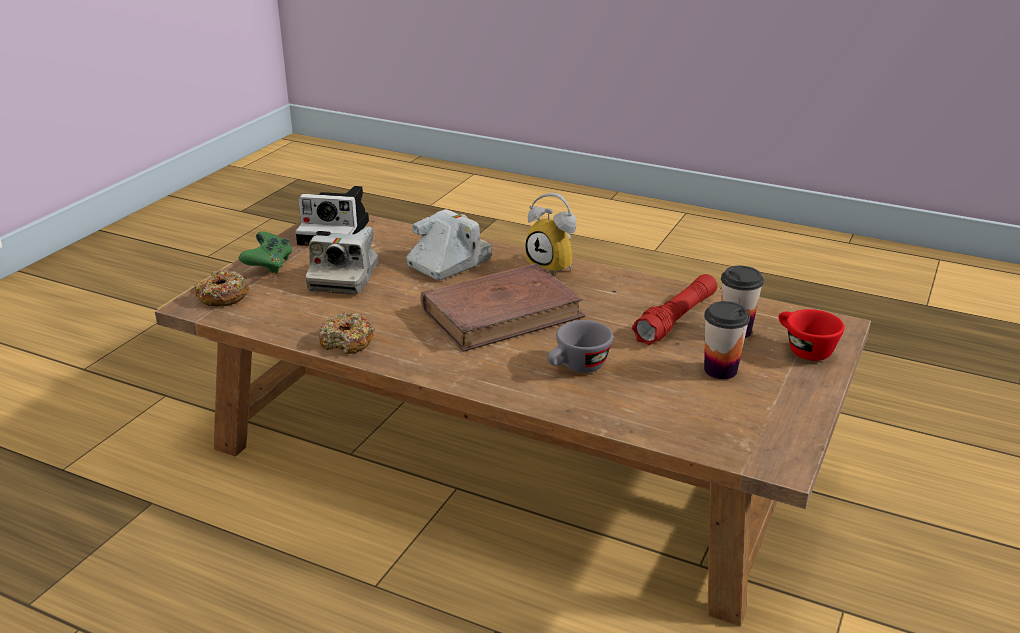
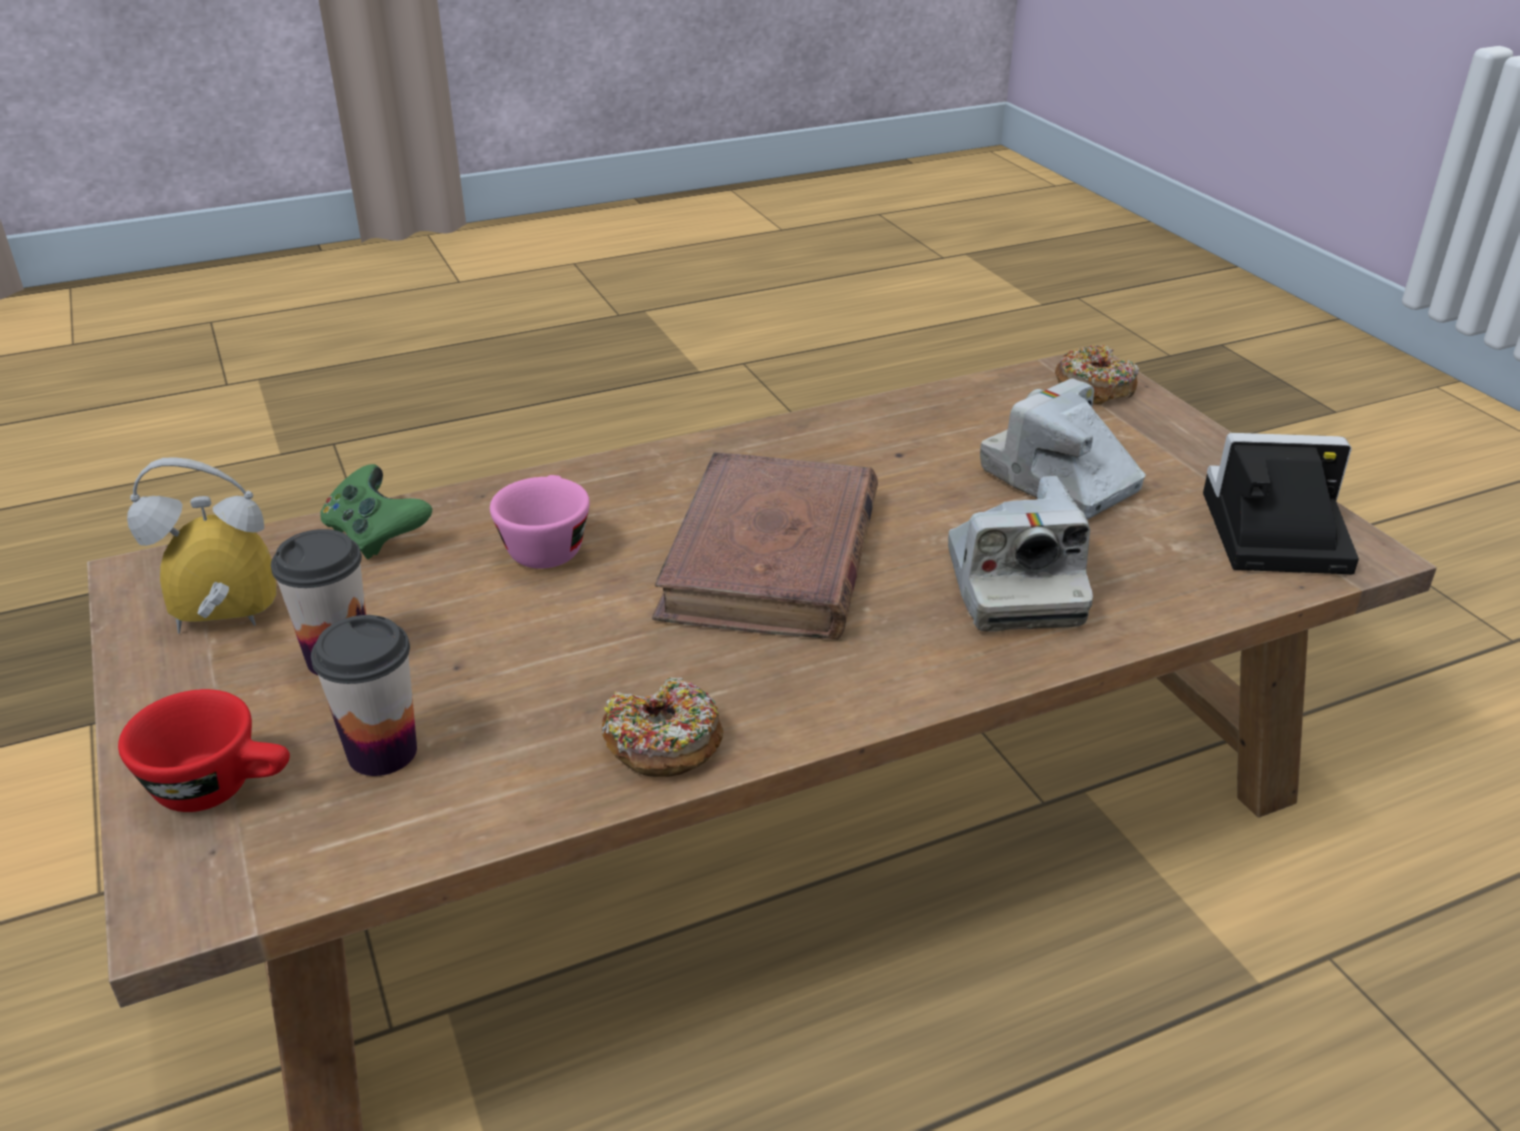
camera: 130 degrees right, 5 degrees up
green game controller [239,231,292,274] -> green game controller moved to [320,464,432,559]
camera [295,186,369,246] -> camera turned 45 degrees clockwise [1203,433,1359,574]
donut [319,313,375,354] -> donut moved to [602,677,723,777]
alarm clock [525,193,577,276] -> alarm clock moved to [127,457,277,634]
grey cup [547,320,613,373] -> pink cup [490,475,590,569]
red flashlight [632,274,717,345] -> none

